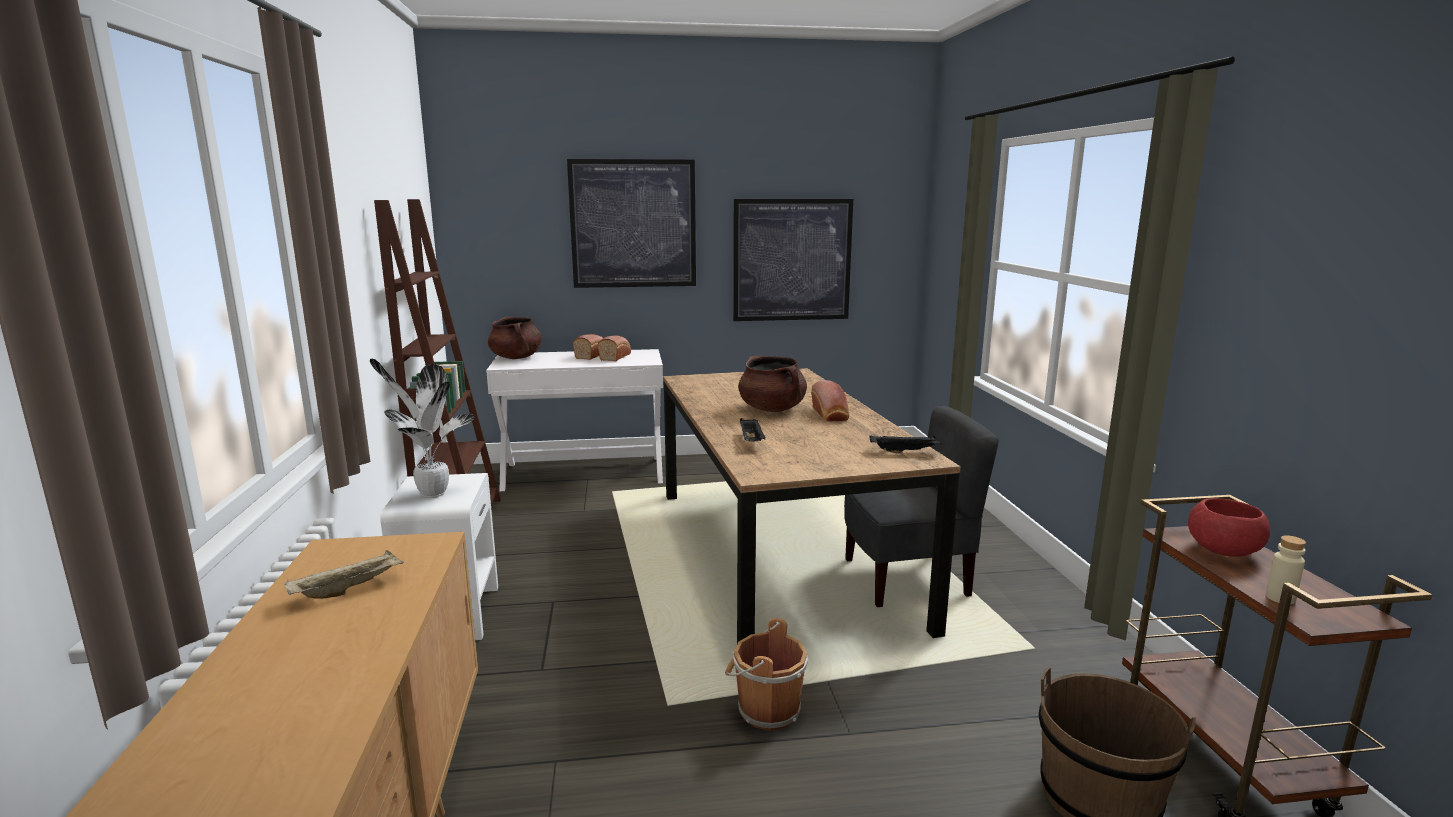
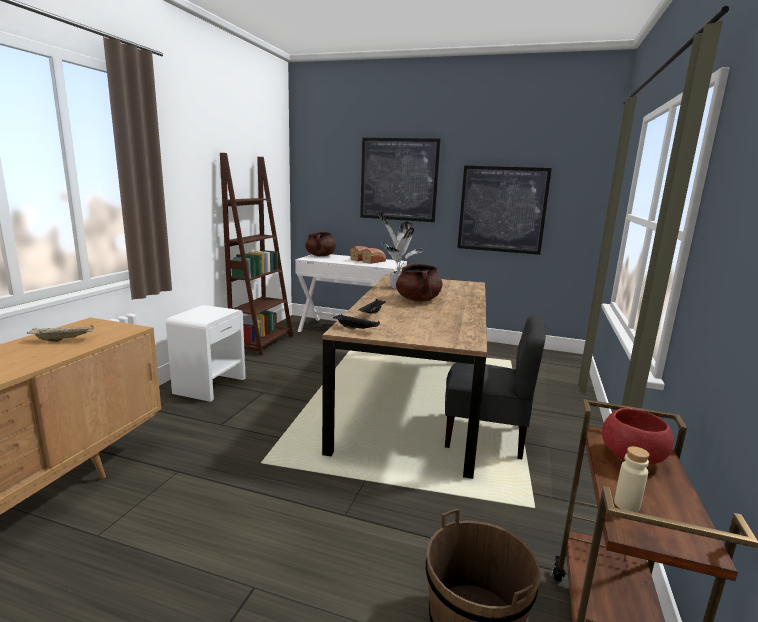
camera: 25 degrees right, 0 degrees up
potted plant [370,359,474,498] -> potted plant moved to [379,212,424,289]
brown bucket [725,618,808,731] -> none
bread [811,380,849,422] -> none
black tray [869,435,942,454] -> black tray moved to [333,315,380,330]

